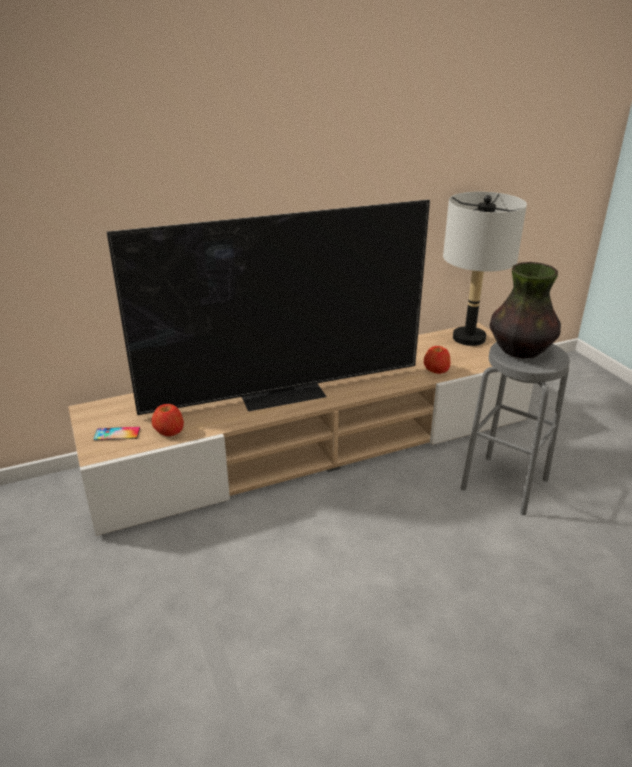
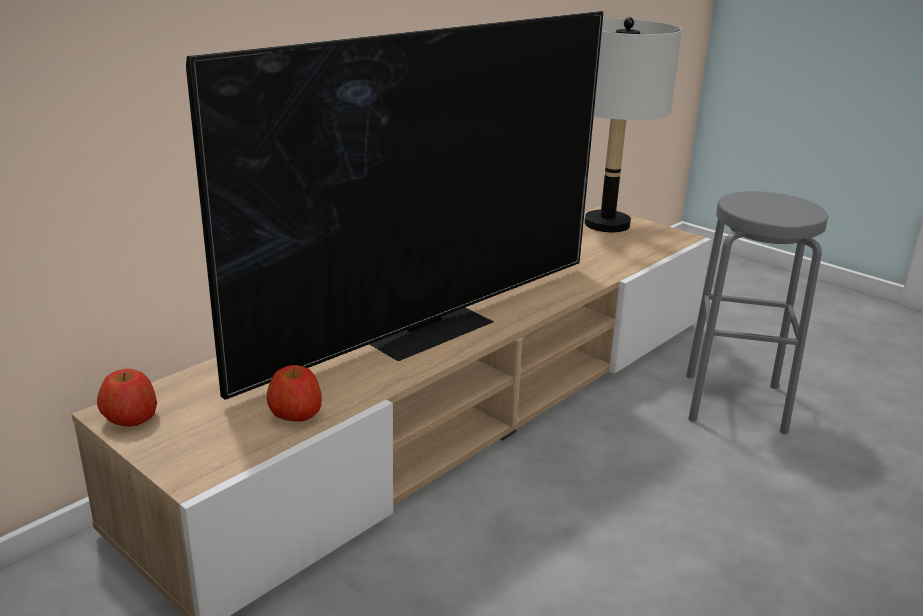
camera: 25 degrees left, 5 degrees down
phone [94,427,140,440] -> none
apple [424,346,451,374] -> apple moved to [97,369,157,426]
vase [490,262,561,359] -> none

